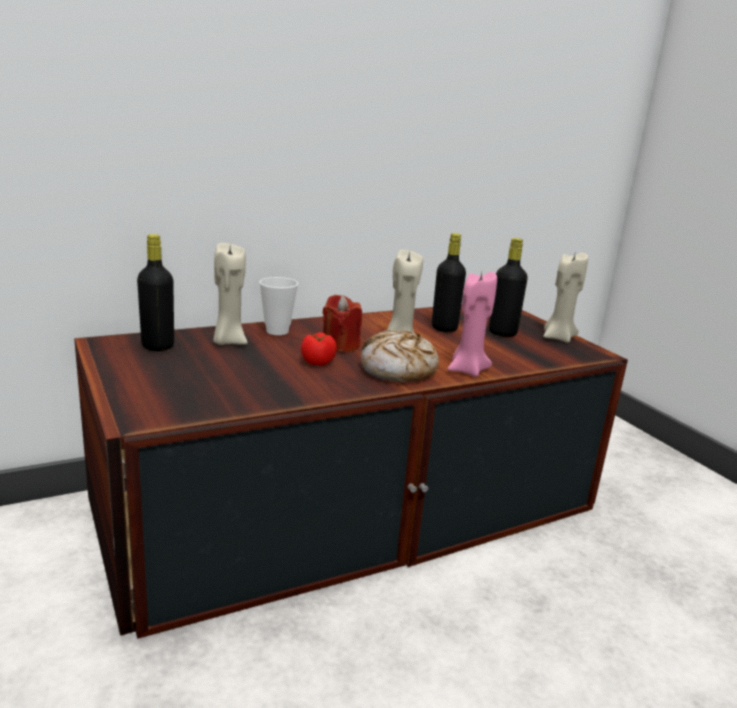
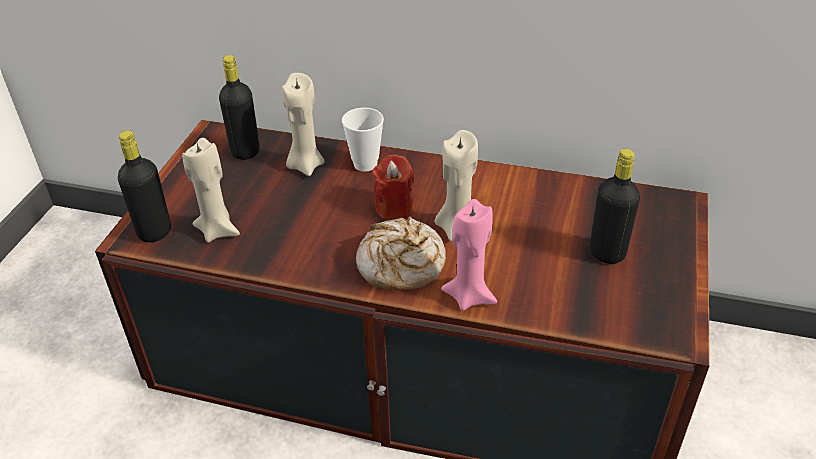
camera: 45 degrees right, 20 degrees up
tomato [301,332,337,366] -> none
black bottle [432,233,466,332] -> black bottle moved to [118,130,171,243]
beige candle [543,253,588,343] -> beige candle moved to [182,138,240,243]

